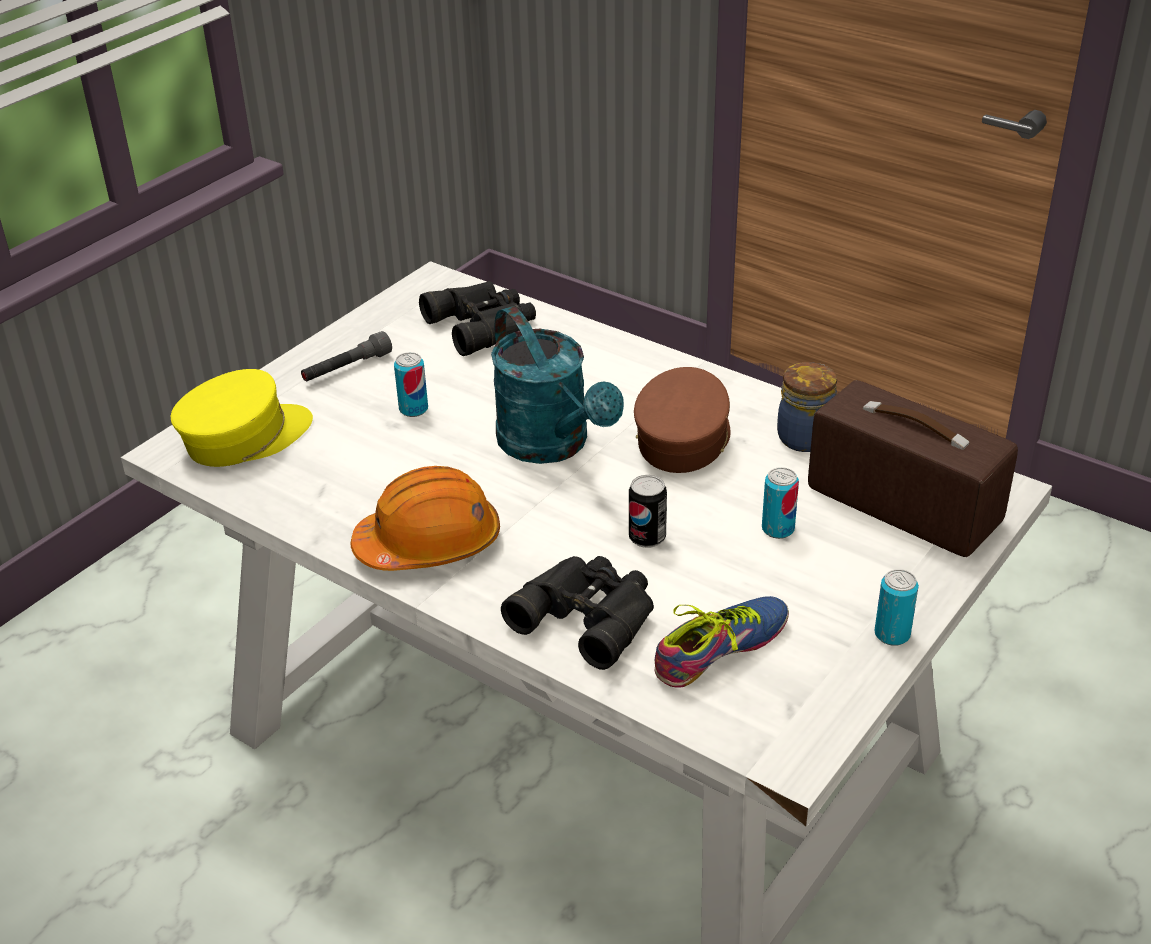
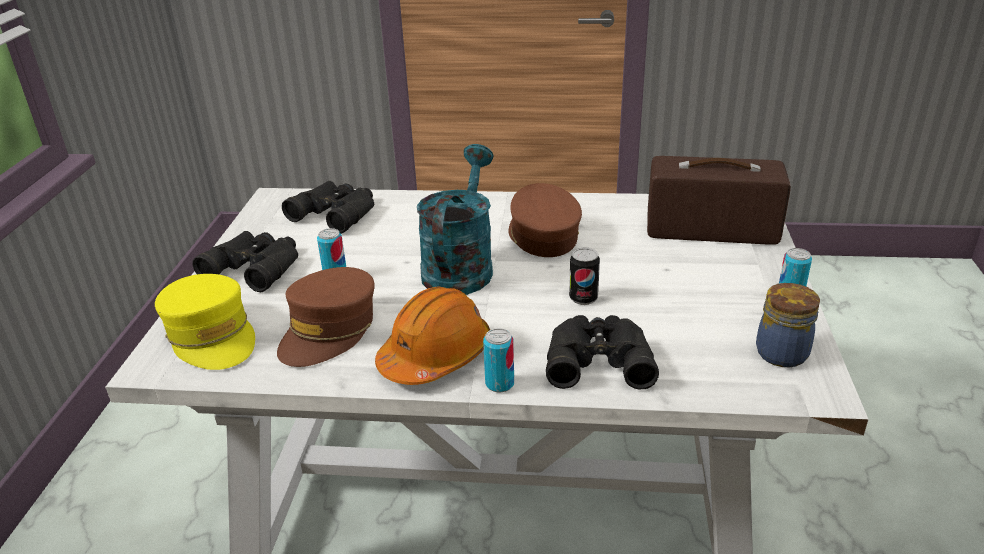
camera: 30 degrees left, 5 degrees down
yellow cap [171,369,313,467] -> yellow cap turned 120 degrees clockwise [155,274,255,370]
grey flashlight [301,331,392,382] -> black binoculars [192,231,298,292]
turquoise watering can [491,306,624,464] -> turquoise watering can turned 105 degrees counterclockwise [417,144,494,295]
shoe [655,596,789,688] -> none
can [762,467,799,539] -> can moved to [483,328,514,392]
jar [777,362,837,452] -> jar moved to [756,283,820,367]
none -> brown cap [277,267,375,367]

